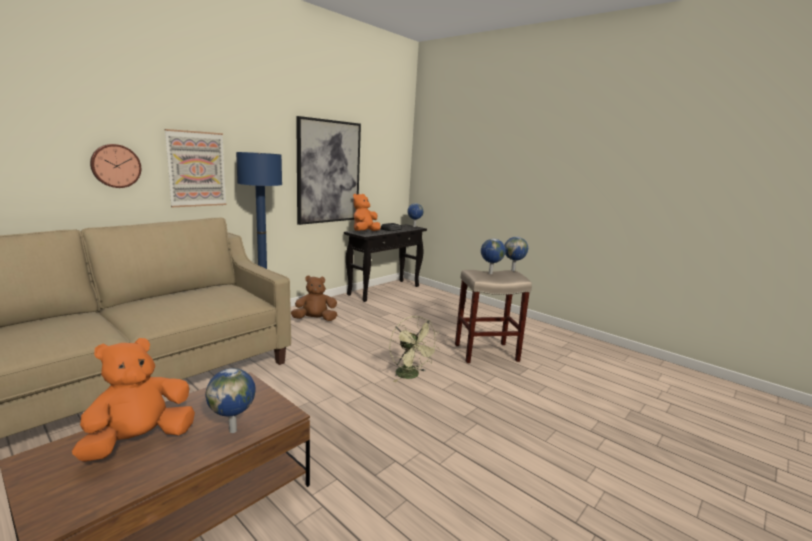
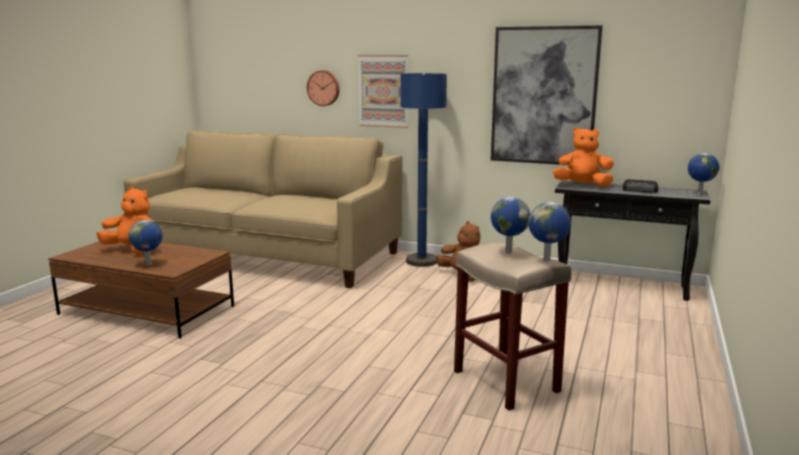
camera: 70 degrees right, 0 degrees up
green fan [389,316,440,382] -> none

